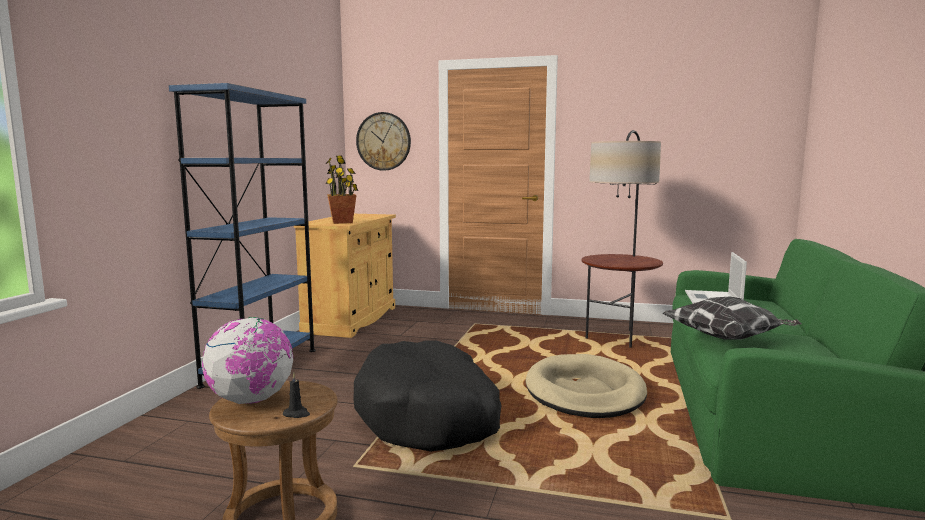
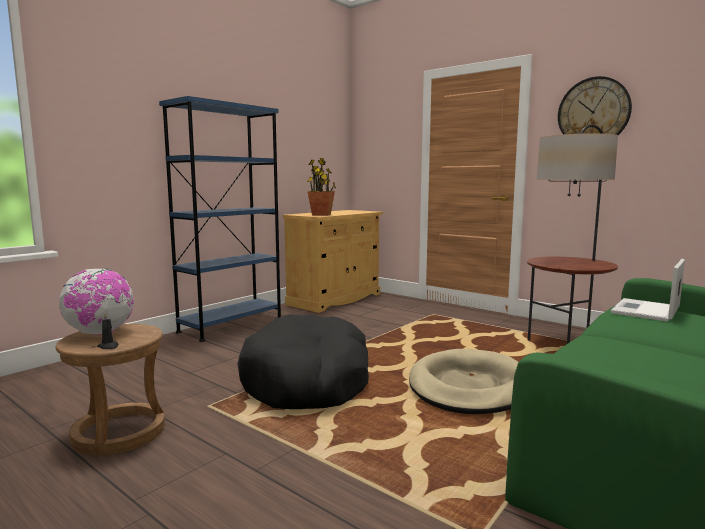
camera: 25 degrees right, 0 degrees up
wall clock [356,112,411,171] -> wall clock moved to [558,76,632,135]
pillow [663,296,802,340] -> none

